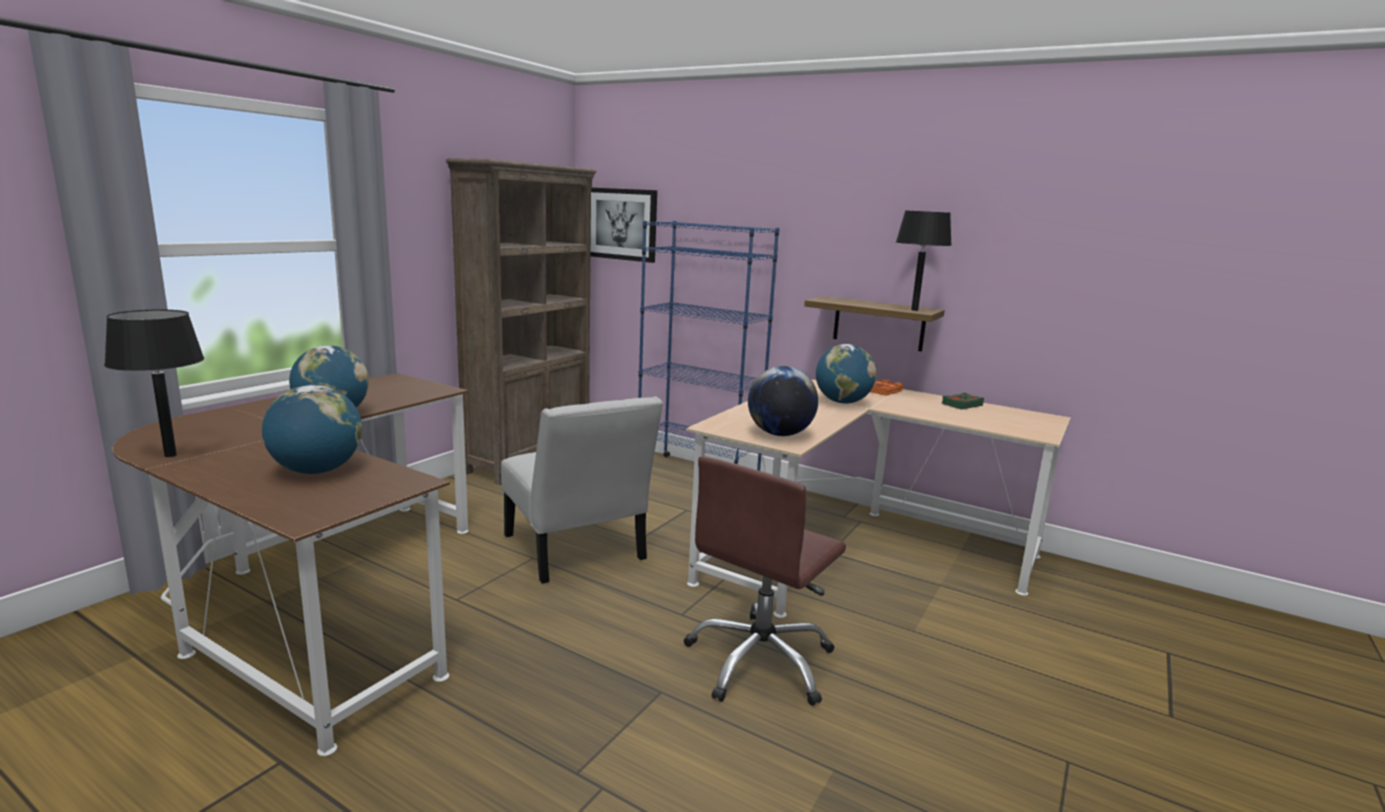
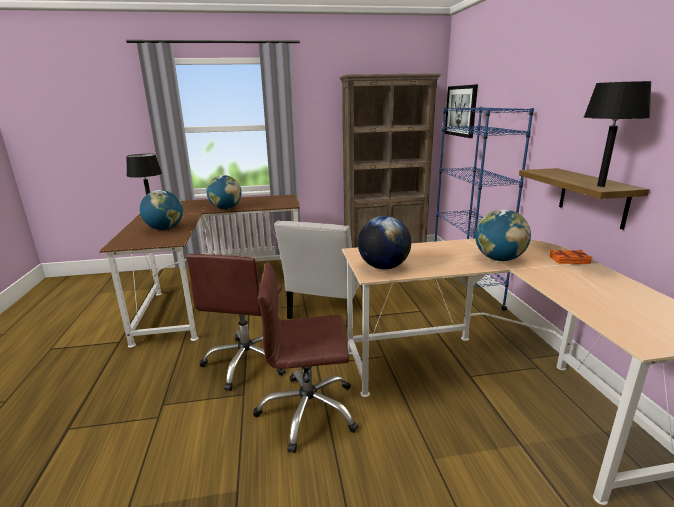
camera: 50 degrees right, 5 degrees up
green book [942,393,984,410] -> none
none -> brown office chair [186,254,286,391]

